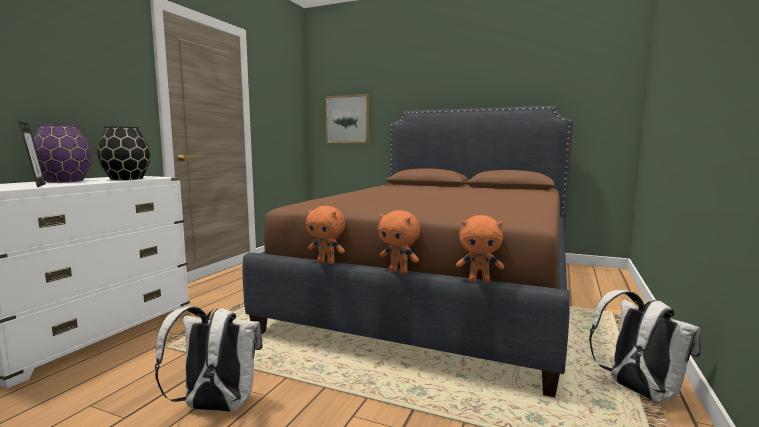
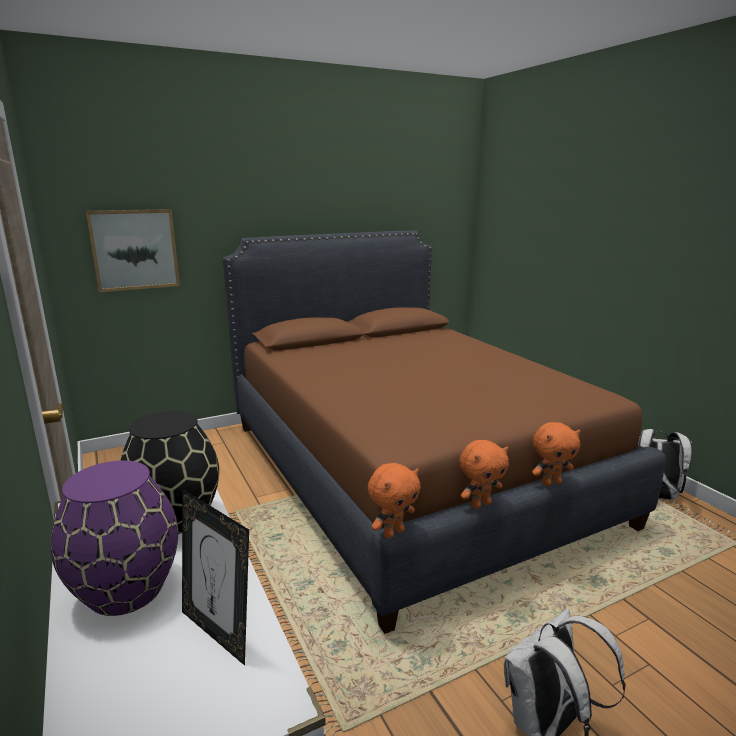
camera: 50 degrees left, 10 degrees up
picture frame [19,121,46,187] -> picture frame turned 150 degrees counterclockwise [182,489,249,666]
orange plush toy [456,215,504,283] -> orange plush toy moved to [368,463,421,539]

